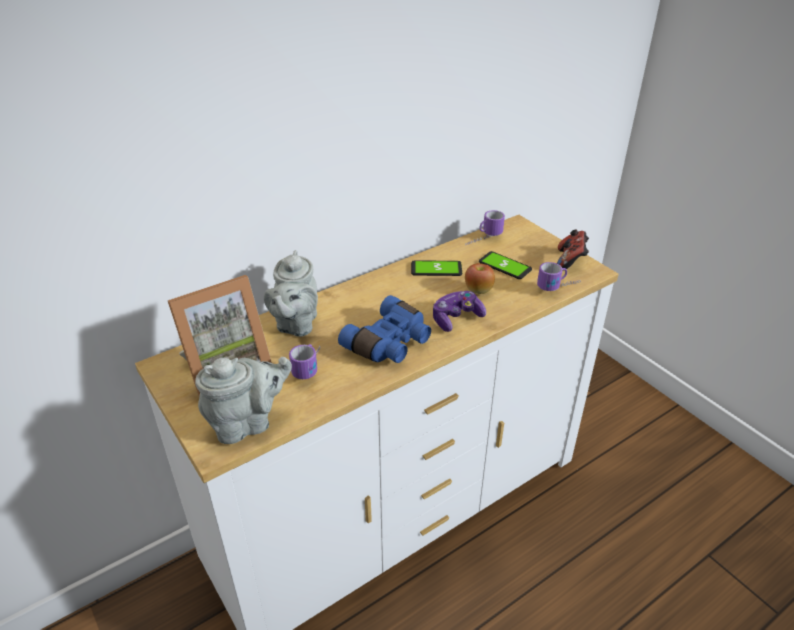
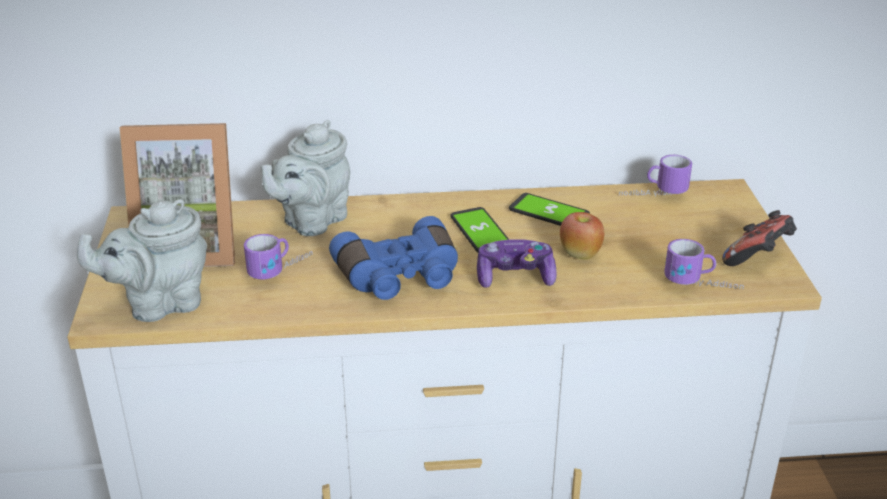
camera: 30 degrees right, 5 degrees down
grey teapot [195,357,292,444] -> grey teapot turned 150 degrees clockwise [77,199,207,322]
phone [479,251,532,279] -> phone moved to [450,207,509,252]

